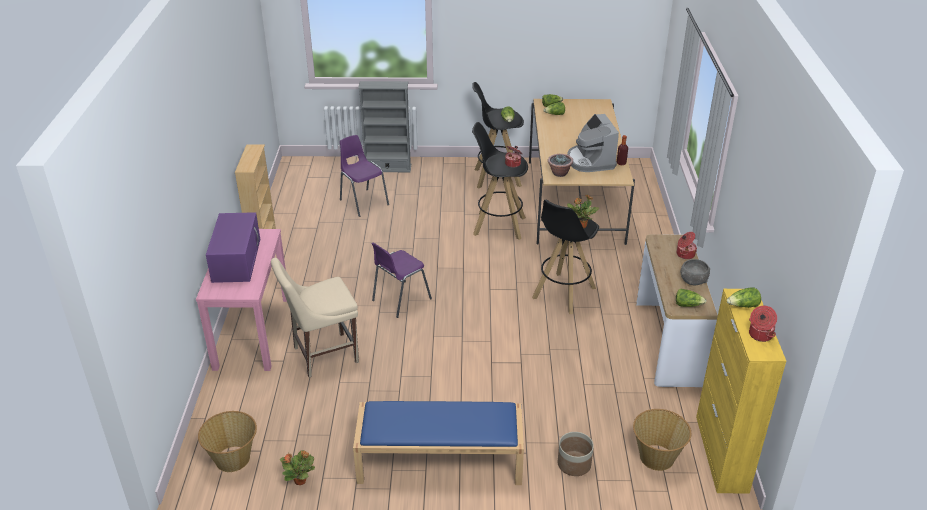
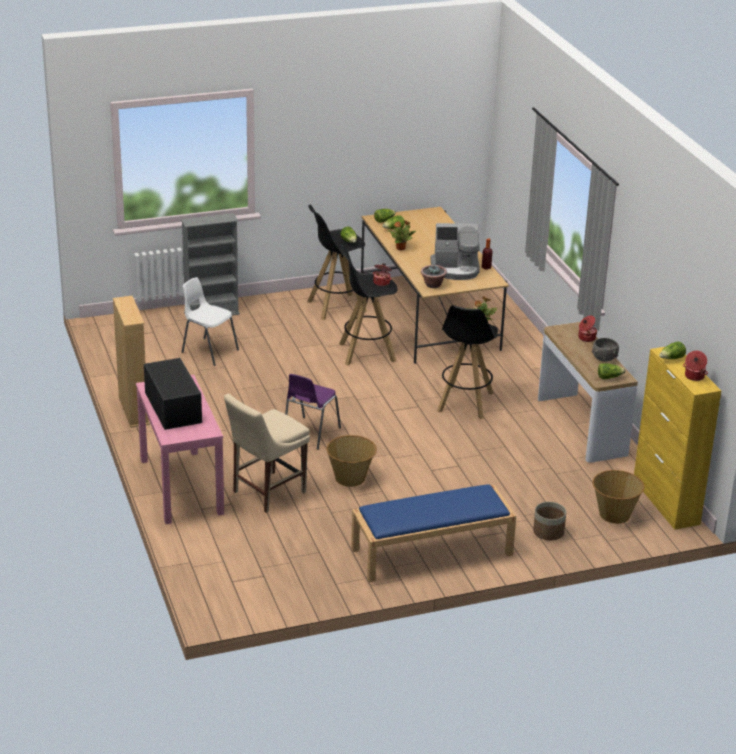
camera: 20 degrees left, 5 degrees down
basket [198,411,257,472] -> basket moved to [327,435,377,487]
purple microwave [206,212,260,283] -> black microwave [144,358,202,430]
potted plant [280,450,315,485] -> potted plant moved to [387,220,416,250]
purple chair [340,135,389,217] -> white chair [181,277,239,366]
coffee machine [567,114,619,172] -> coffee machine turned 60 degrees counterclockwise [430,223,480,280]

